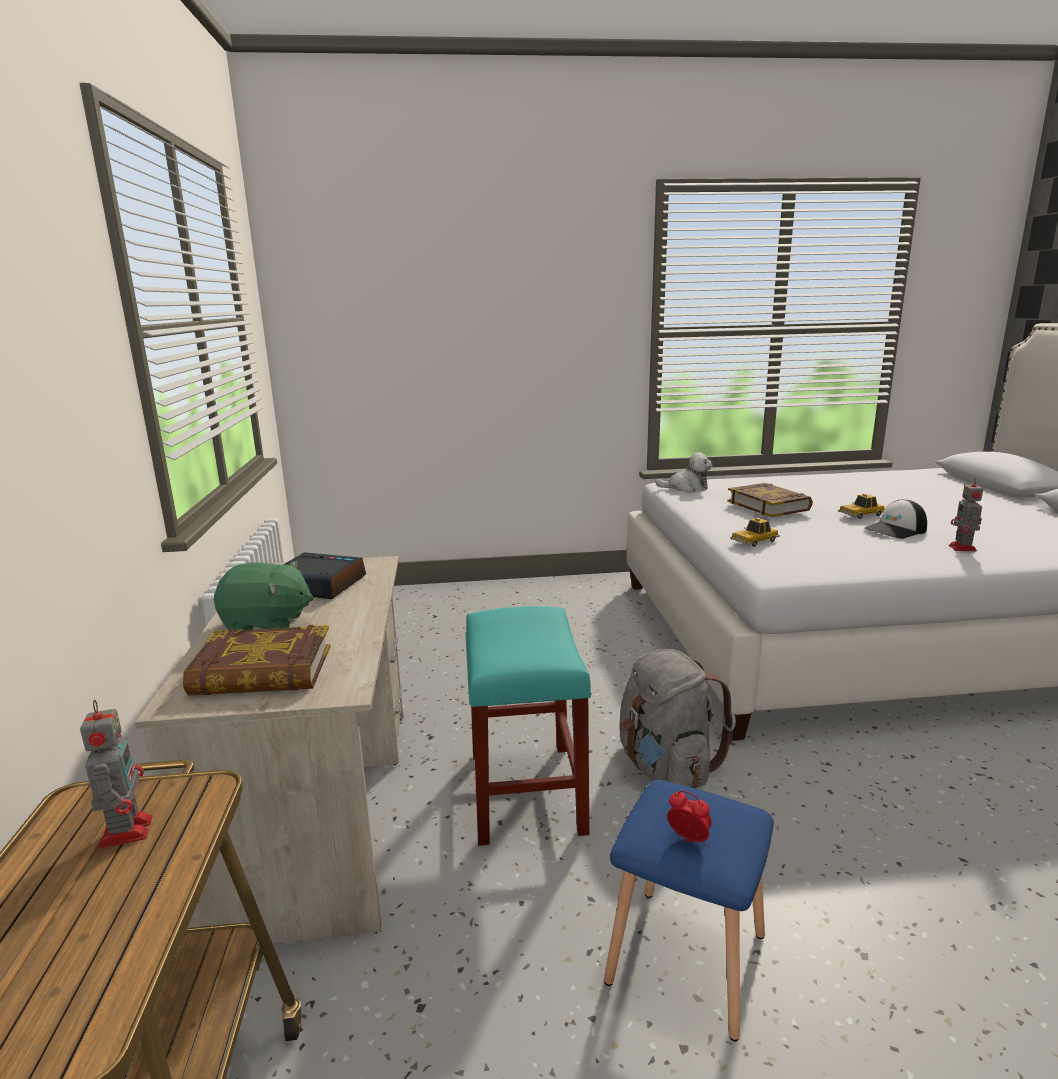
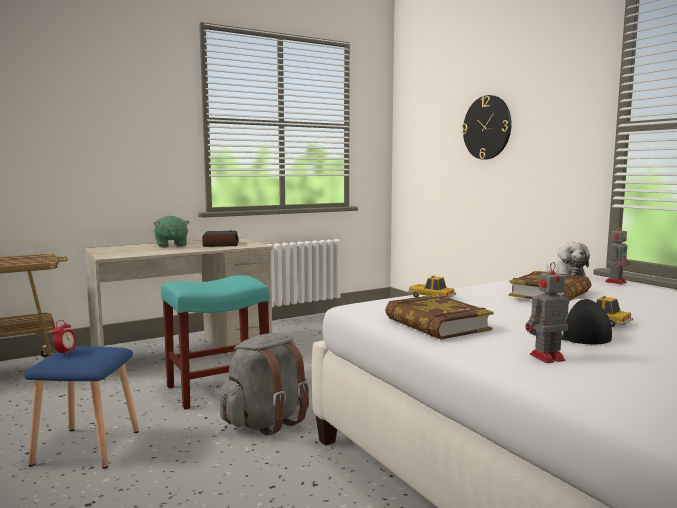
camera: 65 degrees right, 10 degrees down
toy robot [80,700,152,849] -> toy robot moved to [605,225,630,284]
book [183,625,330,696] -> book moved to [385,294,493,340]
none -> wall clock [462,95,512,160]

